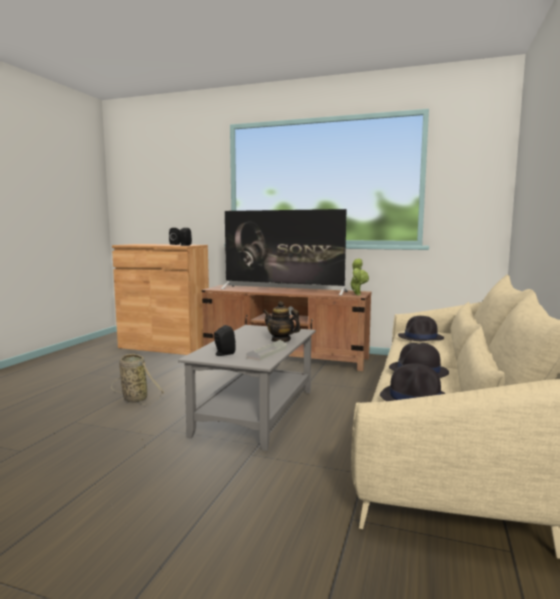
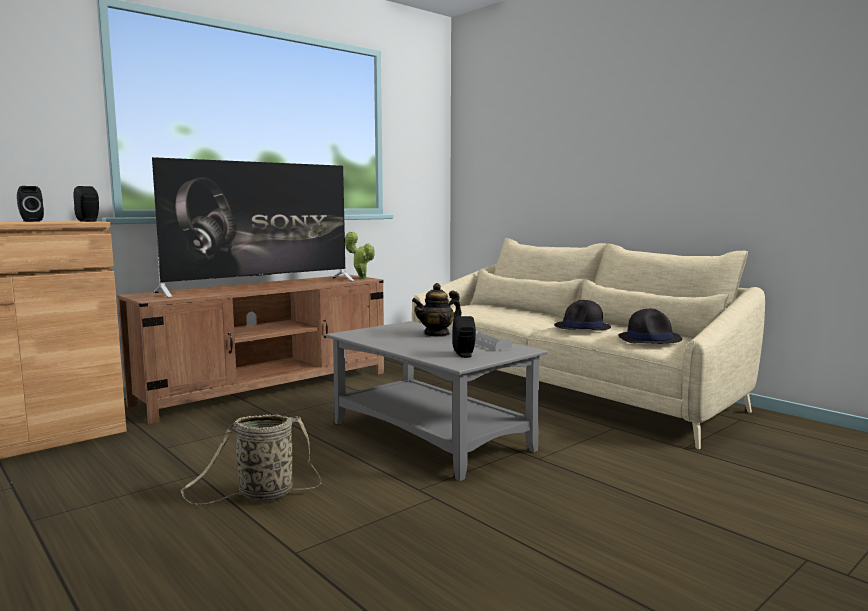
camera: 60 degrees left, 0 degrees up
black hat [398,316,444,341] -> none

